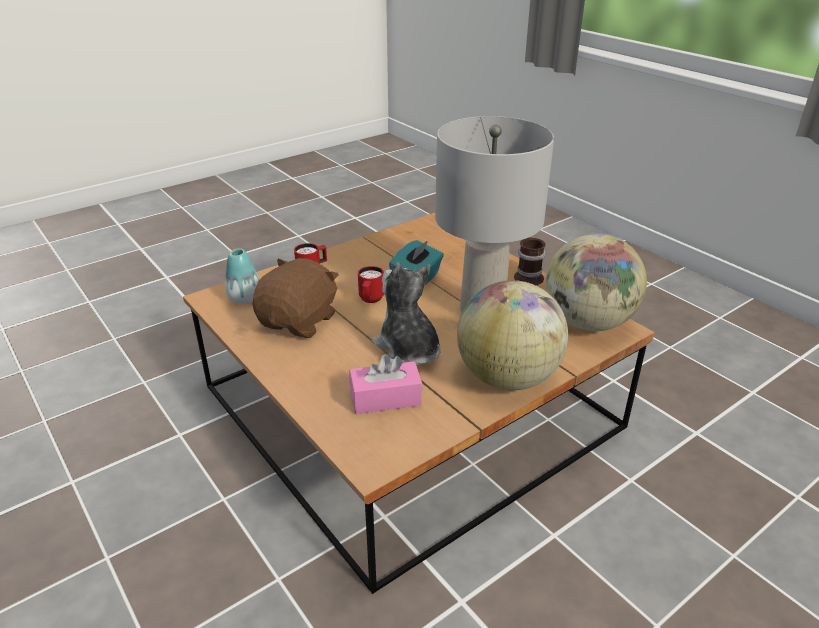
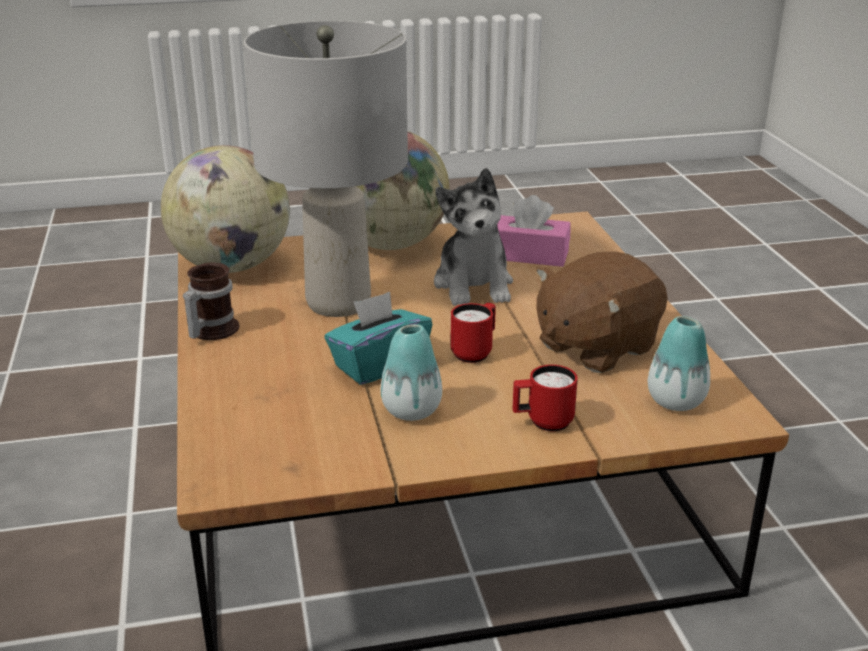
camera: 155 degrees left, 5 degrees down
none -> vase [381,324,442,421]

